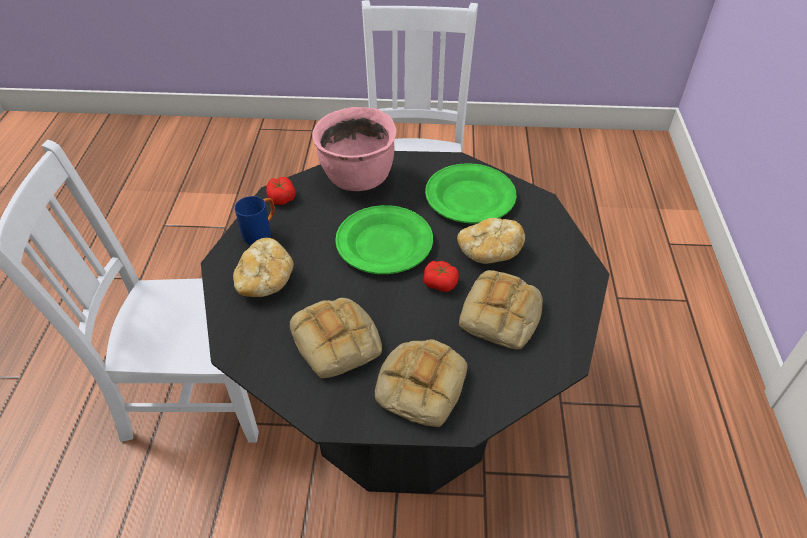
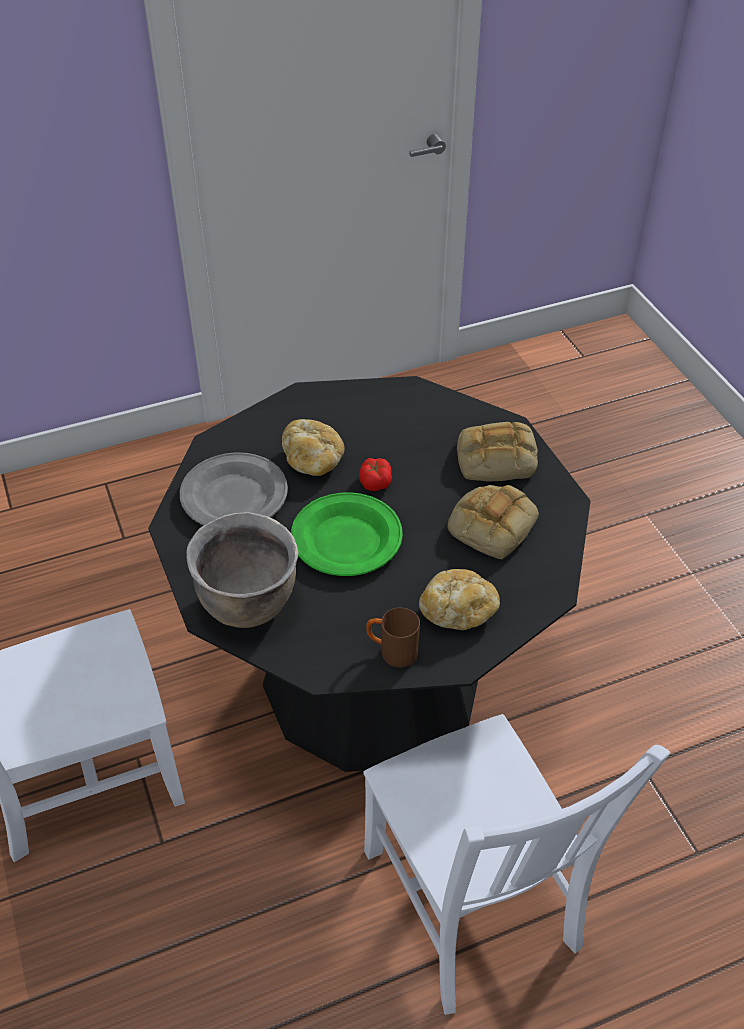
camera: 115 degrees left, 0 degrees up
blue mug [235,196,275,245] -> brown mug [366,608,420,667]
tomato [266,177,295,205] -> none
pink cooking pot [312,107,396,191] -> brown cooking pot [186,512,299,628]
green plate [425,163,516,224] -> grey plate [180,452,288,525]
bread [459,270,543,349] -> none

